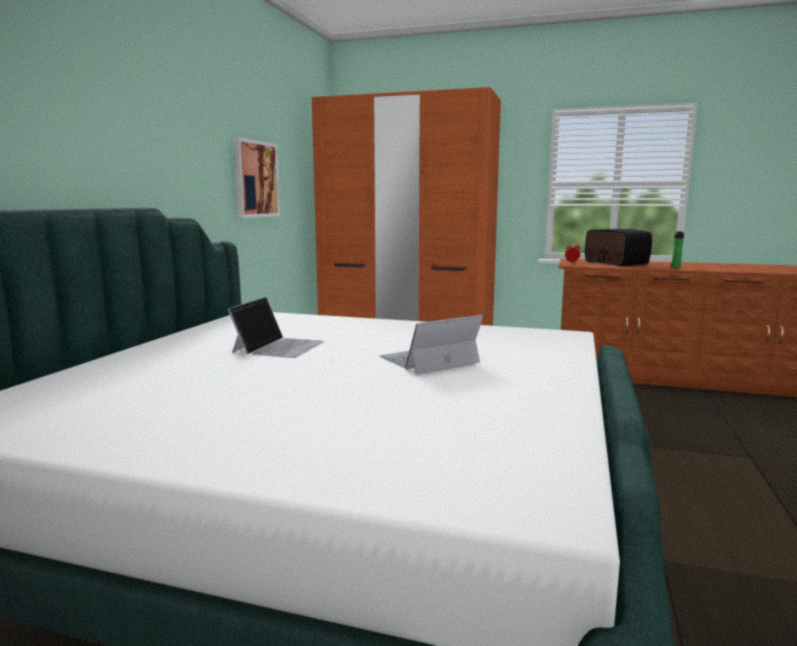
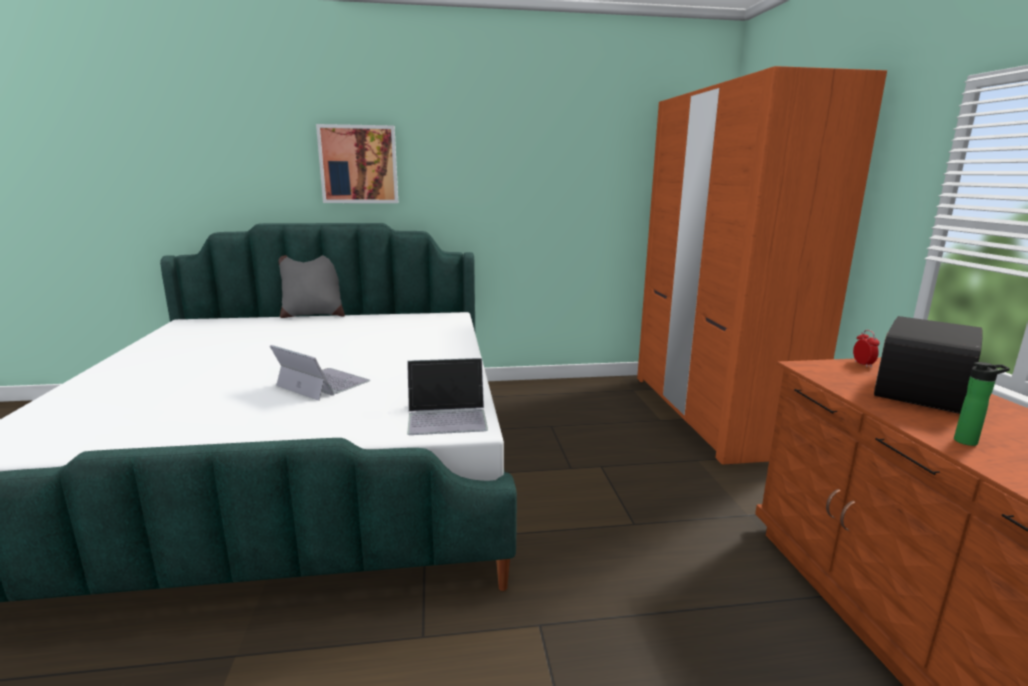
camera: 65 degrees right, 5 degrees up
laptop [228,297,324,358] -> laptop moved to [407,358,488,435]
picture [233,137,280,218] -> picture moved to [316,124,398,203]
none -> grey pillow [278,255,345,318]

